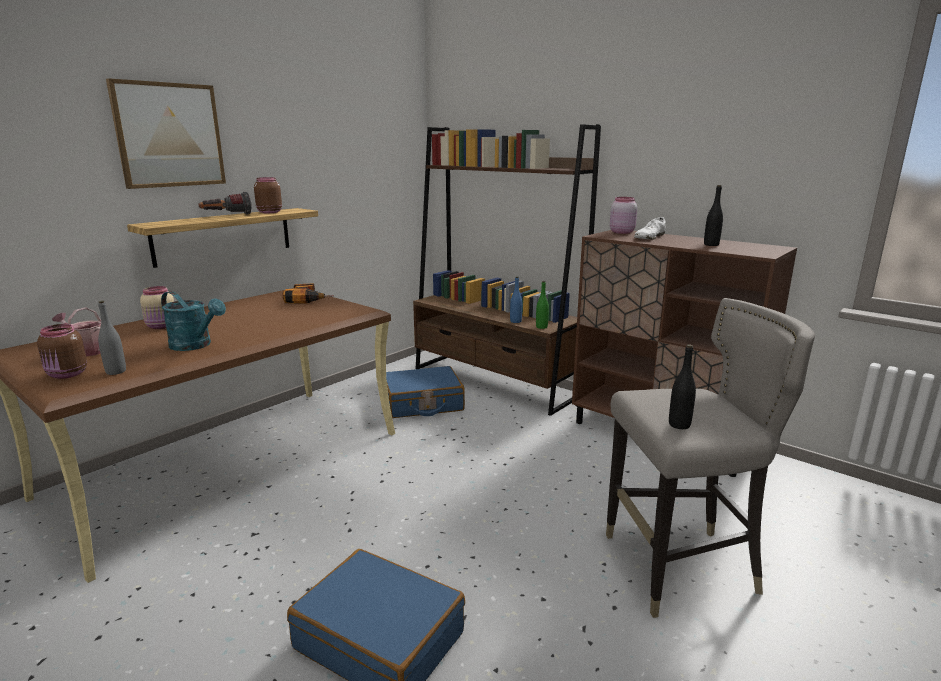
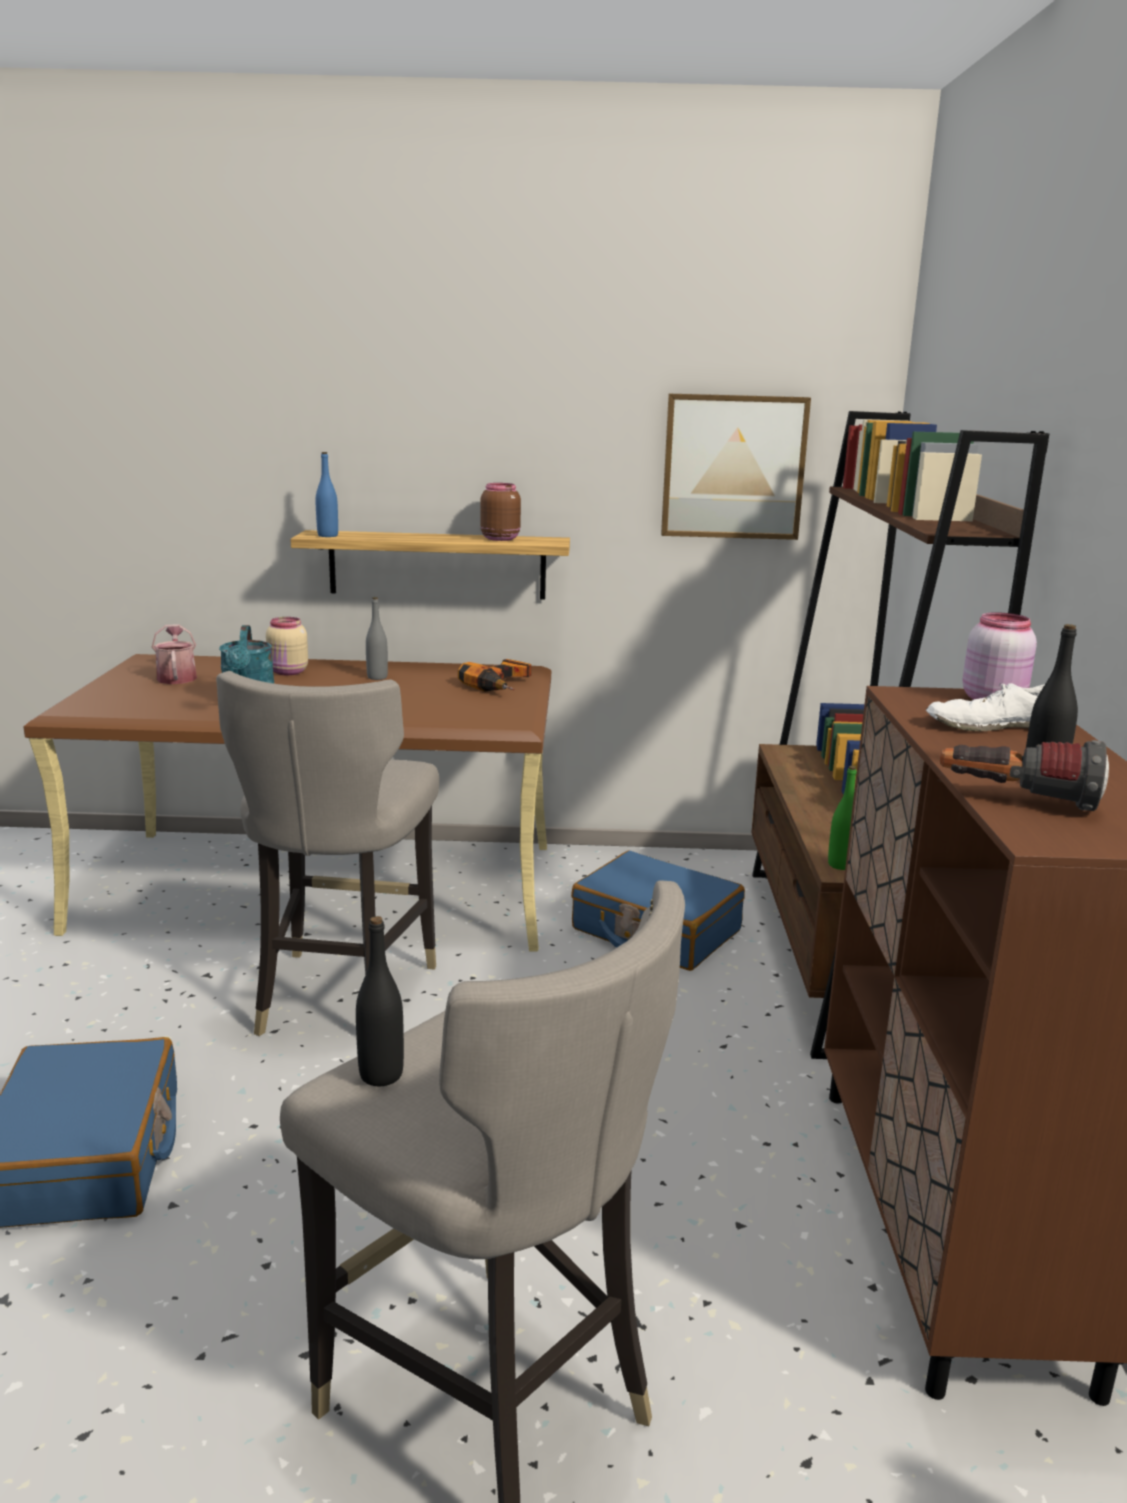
camera: 50 degrees right, 0 degrees up
brown jar [37,324,87,379] -> none
grey bottle [98,301,126,375] -> grey bottle moved to [366,597,388,680]
picture [106,78,226,189] -> picture moved to [661,394,811,540]
flashlight [199,192,252,214] -> flashlight moved to [940,740,1109,811]
blue bottle [510,276,522,323] -> blue bottle moved to [316,452,338,537]
none -> grey stool [216,671,439,1036]

